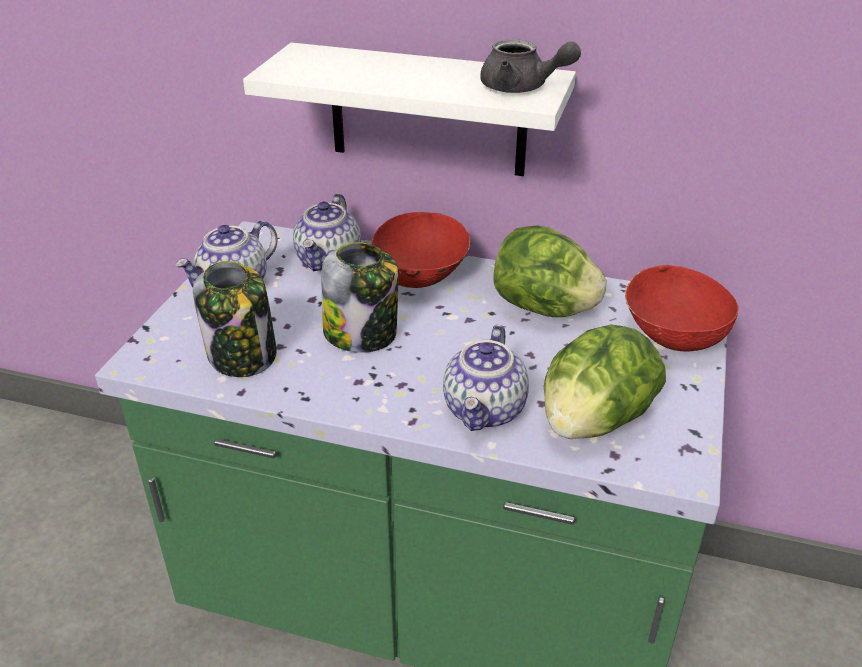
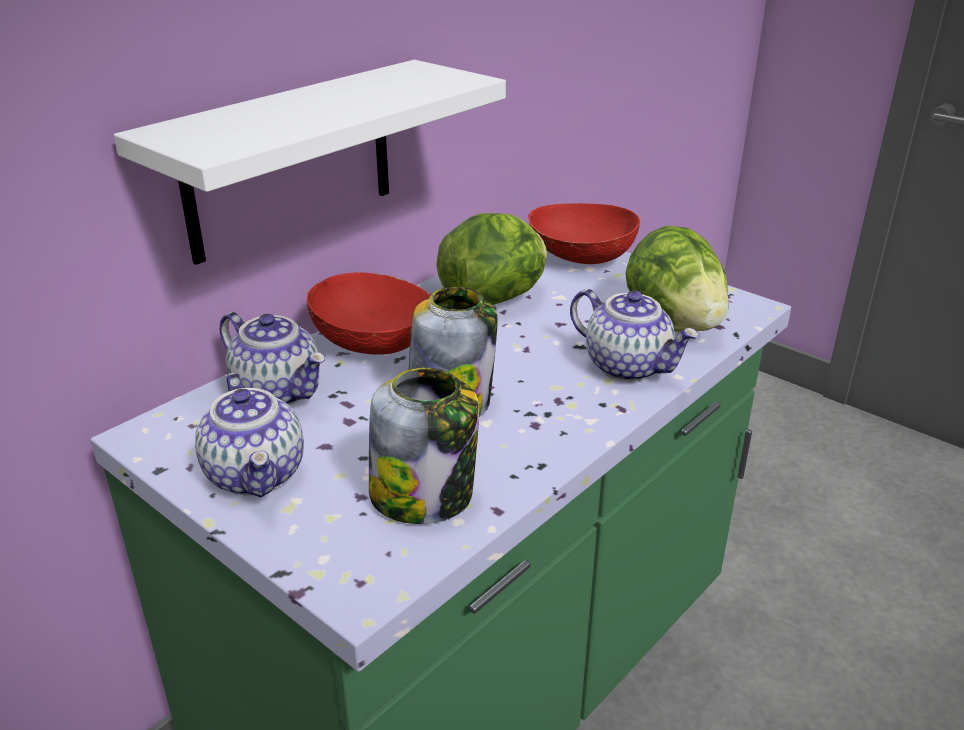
camera: 65 degrees left, 5 degrees down
grey teapot [480,39,581,93] -> none

